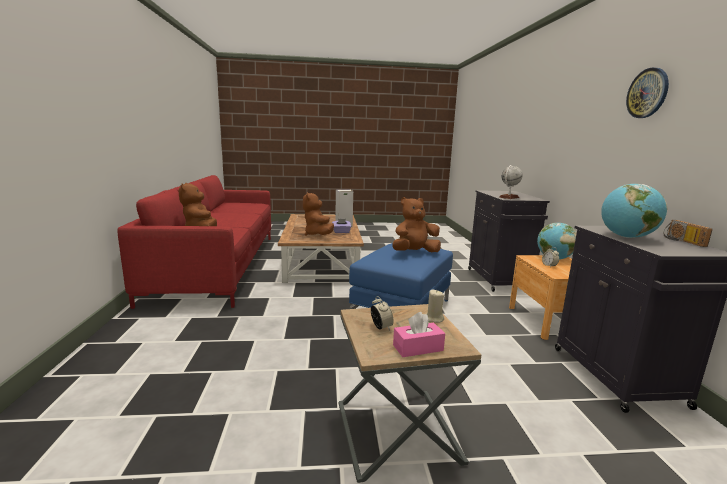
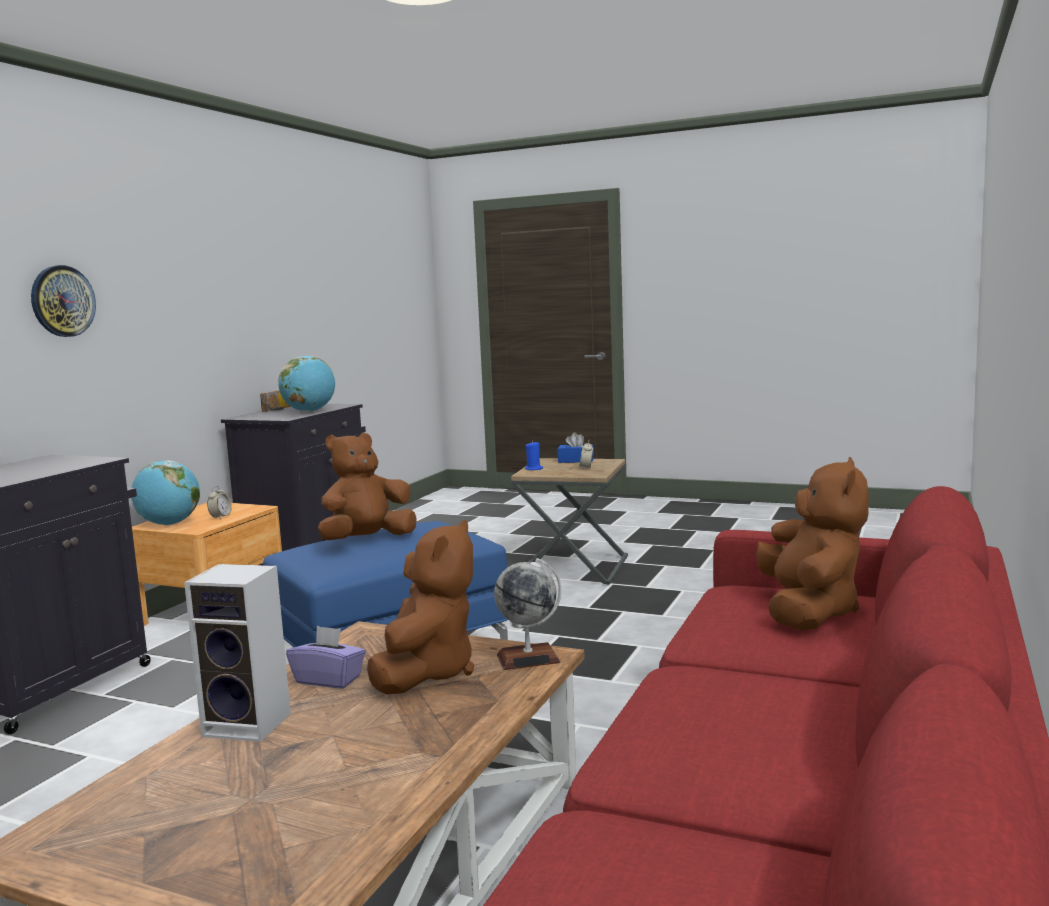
camera: 150 degrees left, 5 degrees down
brown plush toy [393,197,441,252] -> brown plush toy turned 135 degrees clockwise [318,433,417,540]
pink tissue box [393,312,445,357] -> blue tissue box [558,432,594,463]
beige candle [427,290,444,323] -> blue candle [525,441,543,470]
globe [499,165,522,199] -> globe moved to [494,558,561,670]
wall clock [626,68,669,118] -> wall clock moved to [31,265,96,337]

